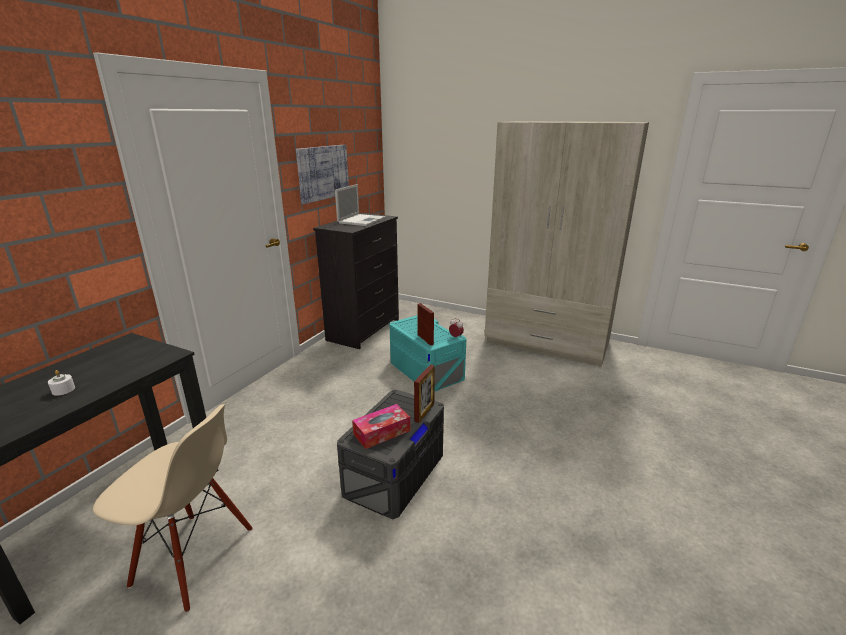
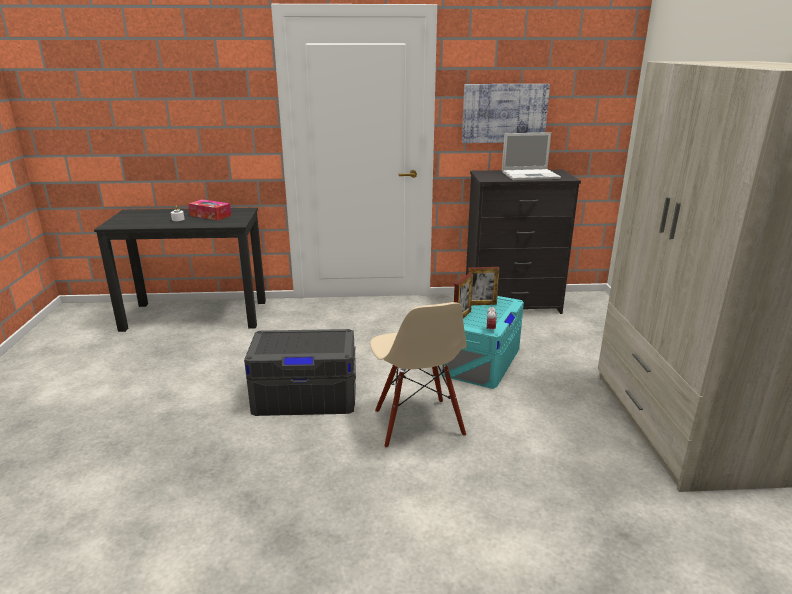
camera: 60 degrees right, 0 degrees up
beige chair [93,404,253,613] -> beige chair moved to [370,302,467,448]
tissue box [352,404,410,449] -> tissue box moved to [188,199,231,221]
picture frame [414,364,435,423] -> picture frame moved to [467,267,500,305]

